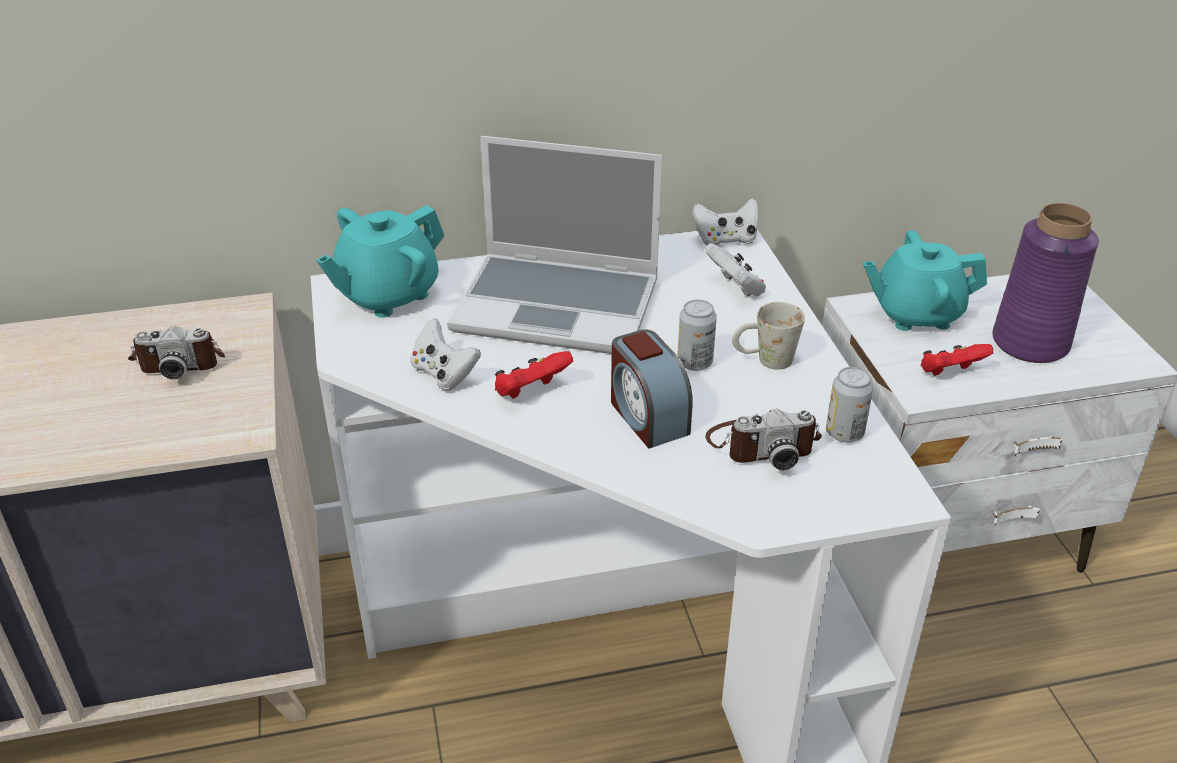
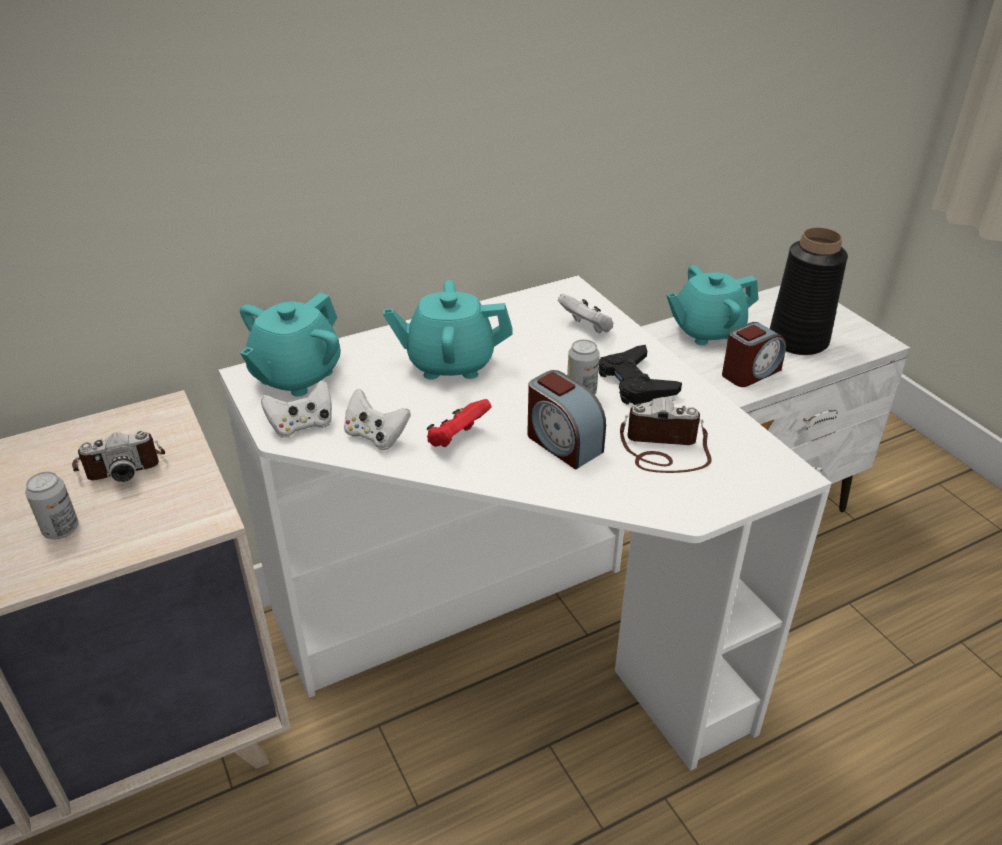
camera: 15 degrees left, 0 degrees up
laptop [447,136,662,354] -> turquoise teapot [383,280,513,380]
white game controller [693,198,759,246] -> white game controller moved to [261,380,332,438]
camera [705,409,822,470] -> camera turned 150 degrees counterclockwise [620,397,712,473]
white mug [732,302,805,370] -> black game controller [599,345,682,405]
can [826,367,874,443] -> can moved to [25,472,79,539]
red game controller [921,344,993,376] -> alarm clock [722,322,786,387]
purple vase [992,203,1099,363] -> black vase [770,227,848,355]

